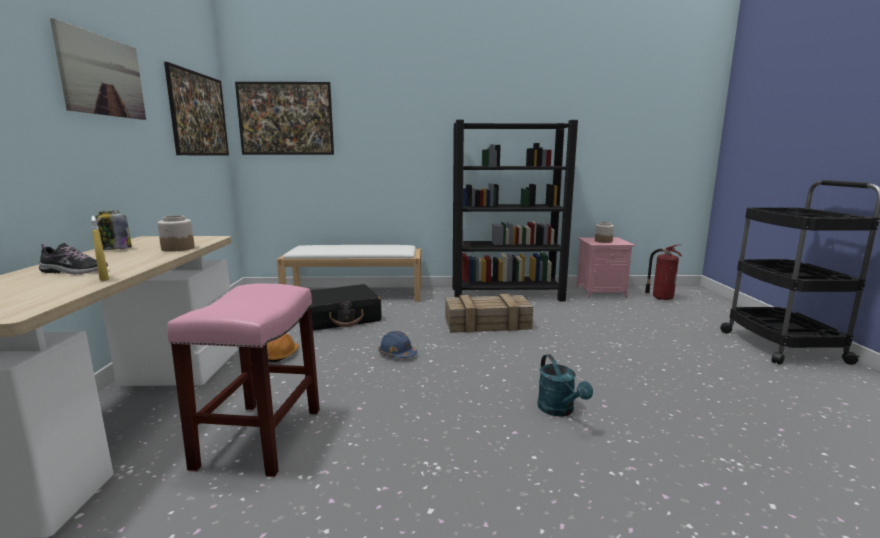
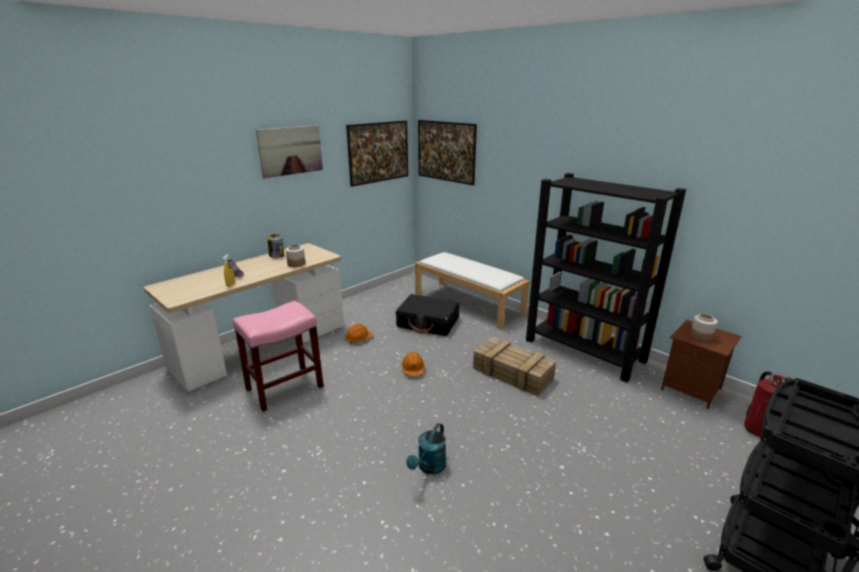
camera: 45 degrees right, 10 degrees up
blue hard hat [378,331,417,358] -> orange hard hat [401,352,425,376]
pink nightstand [577,237,635,298] -> brown nightstand [661,320,741,410]

